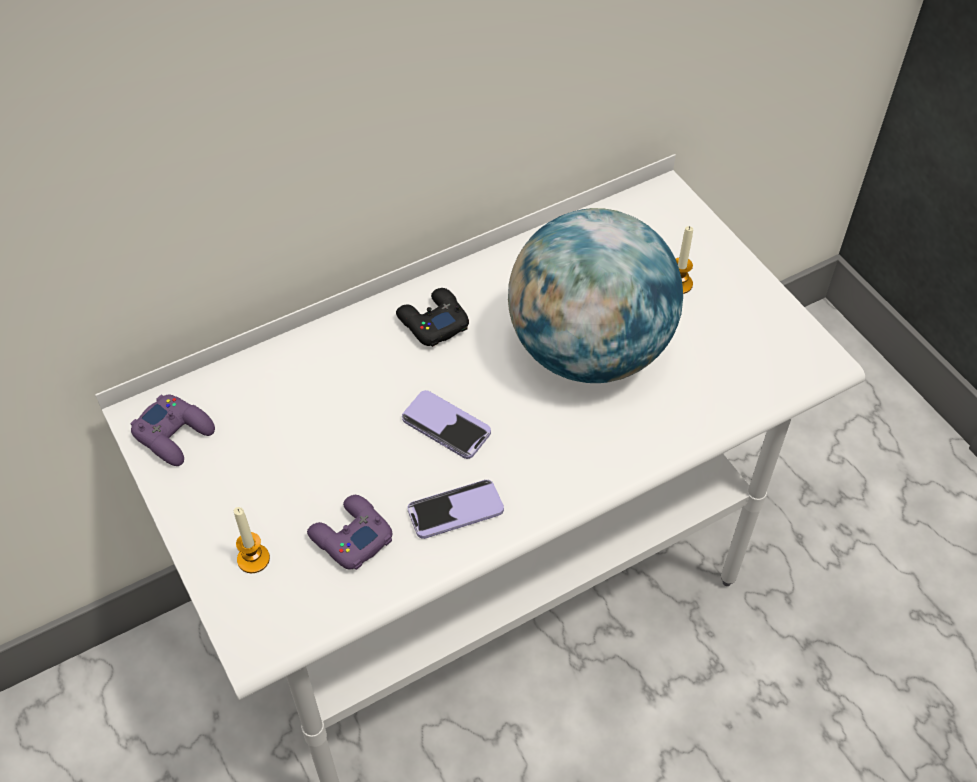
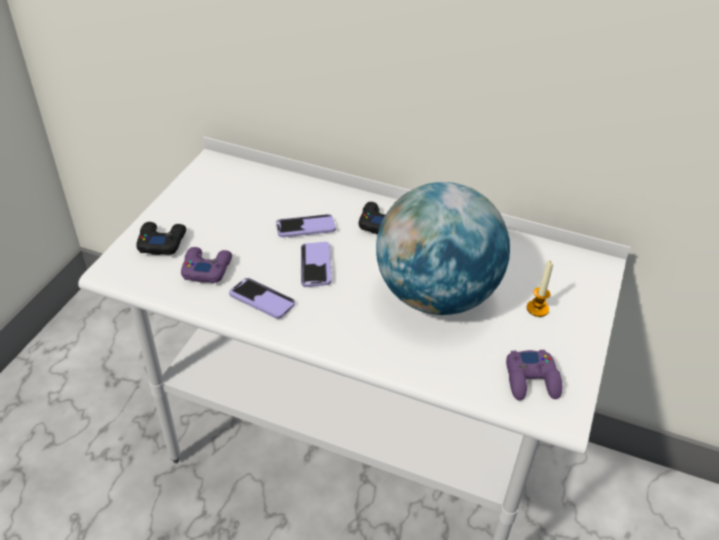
camera: 50 degrees right, 10 degrees down
purple game controller [130,394,215,466] -> purple game controller moved to [506,350,563,401]
candle [234,507,270,573] -> black game controller [137,222,186,255]
none -> phone [276,214,336,237]

